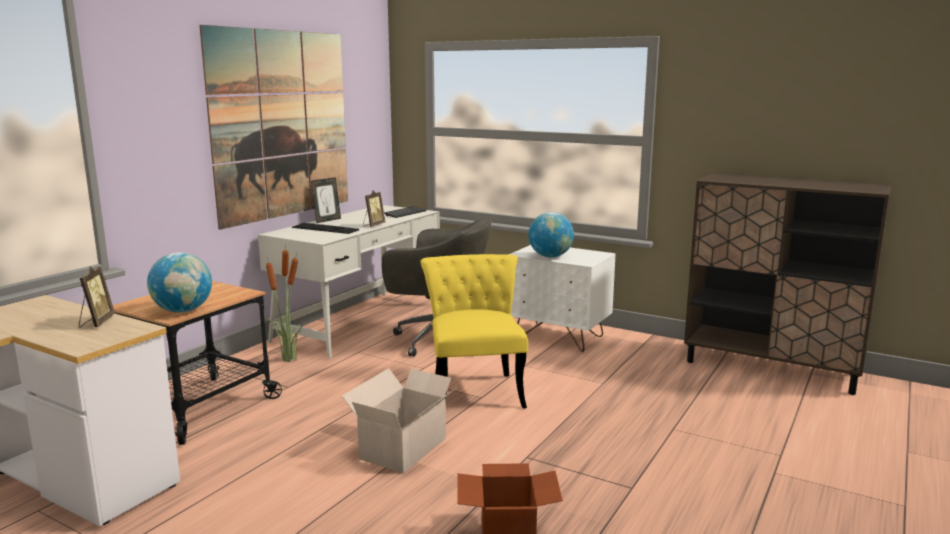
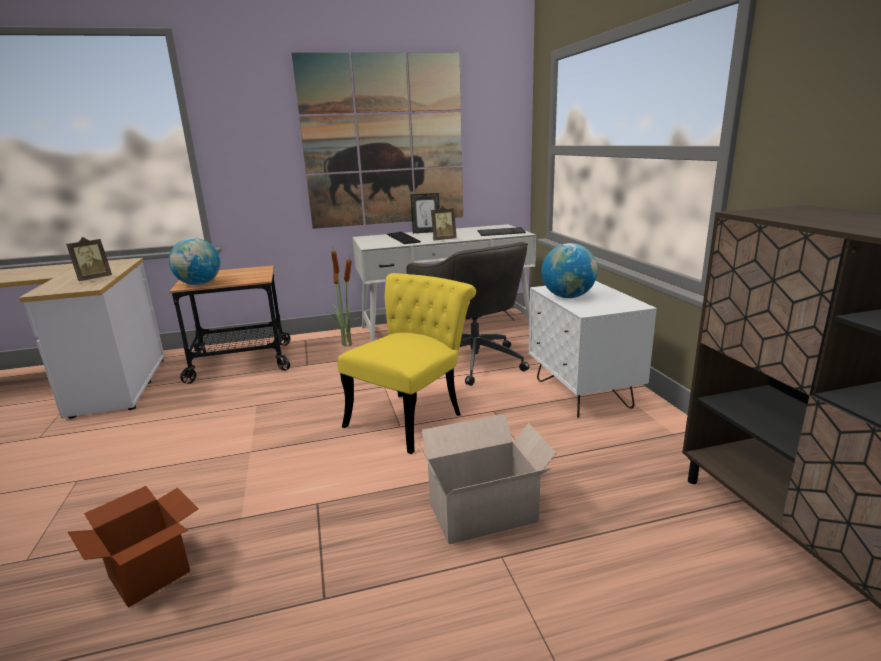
camera: 45 degrees right, 5 degrees up
cardboard box [342,368,460,473] -> cardboard box moved to [417,414,556,545]

